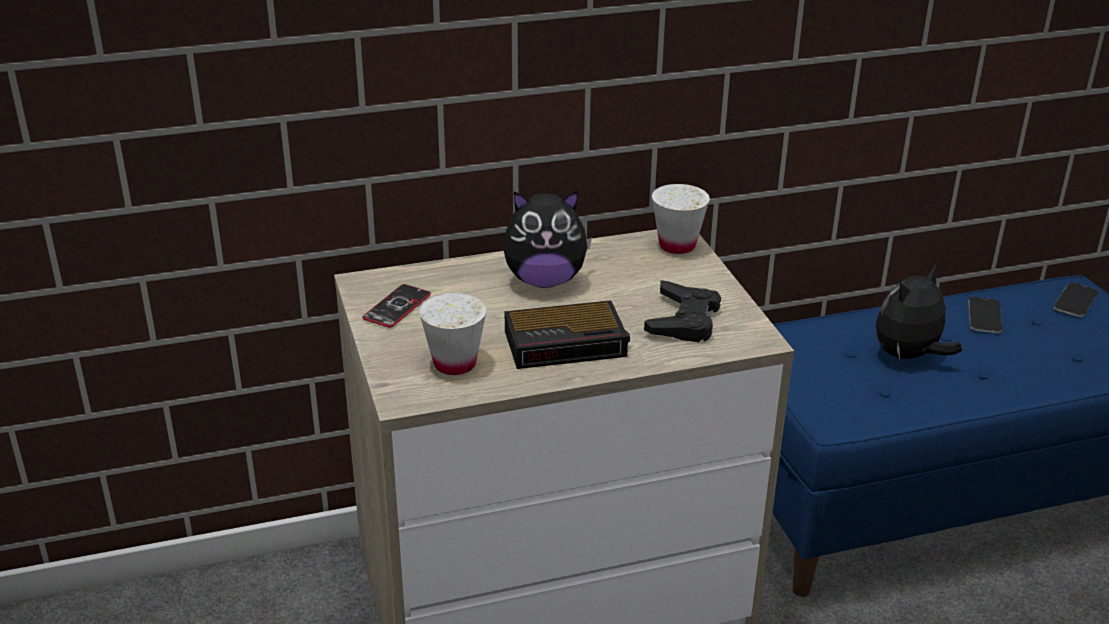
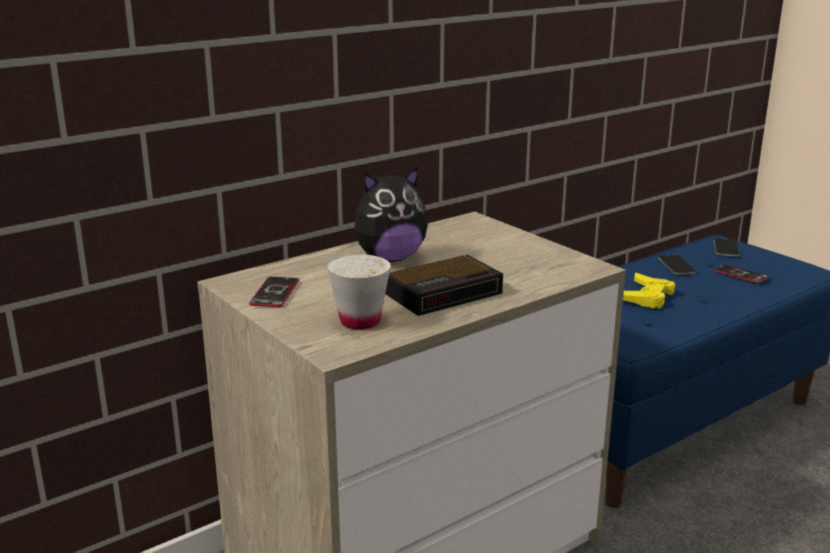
camera: 20 degrees left, 10 degrees down
black game controller [644,280,721,342] -> none
white cup [652,184,710,254] -> none
plush toy [876,263,962,359] -> yellow game controller [623,272,675,309]
none -> phone [714,264,768,283]

